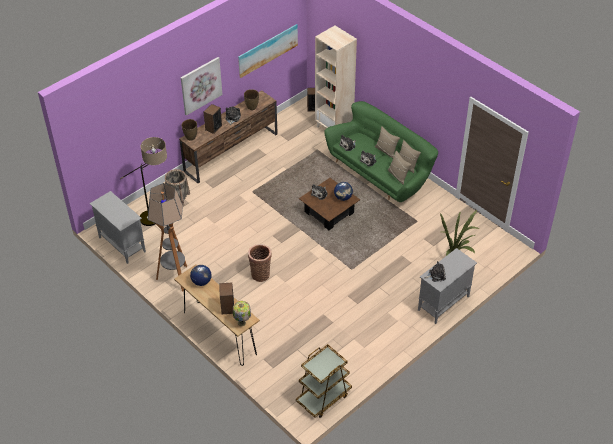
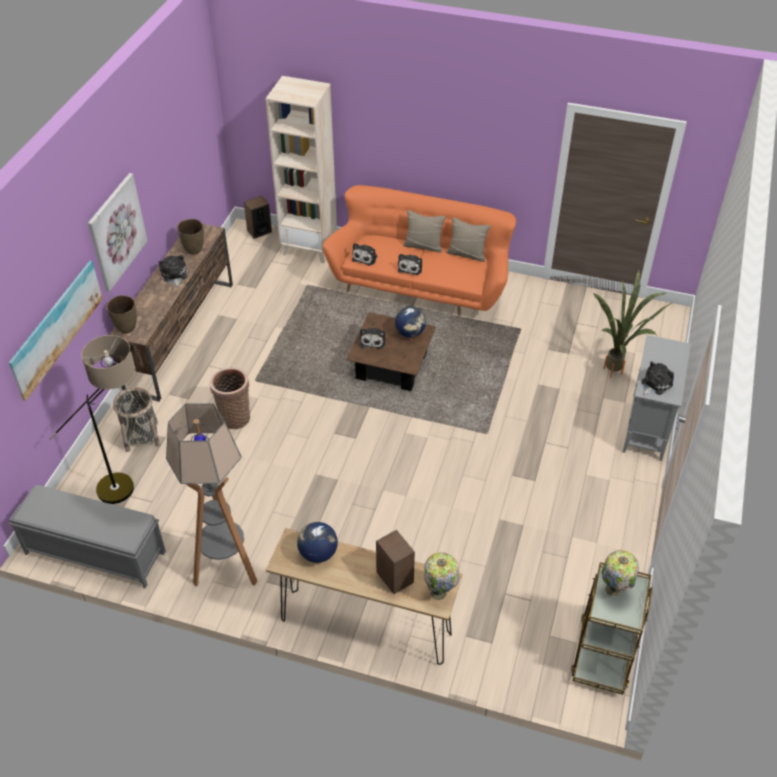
camera: 30 degrees left, 0 degrees up
grey cabinet [90,191,146,264] -> grey bench [9,485,166,588]
speaker [204,104,222,134] -> none
picture [238,24,298,78] -> picture moved to [9,261,103,401]
basket [248,244,272,282] -> basket moved to [209,367,250,429]
green sofa [324,101,438,202] -> orange sofa [323,185,516,316]
beige pillow [388,150,411,185] -> none
none -> table lamp [601,550,639,596]

